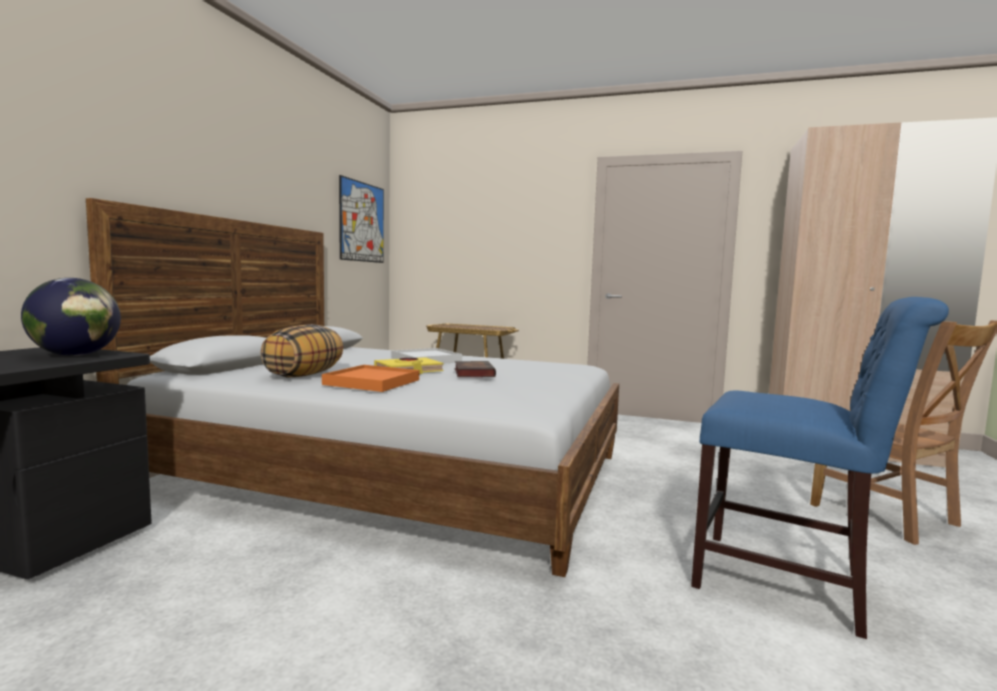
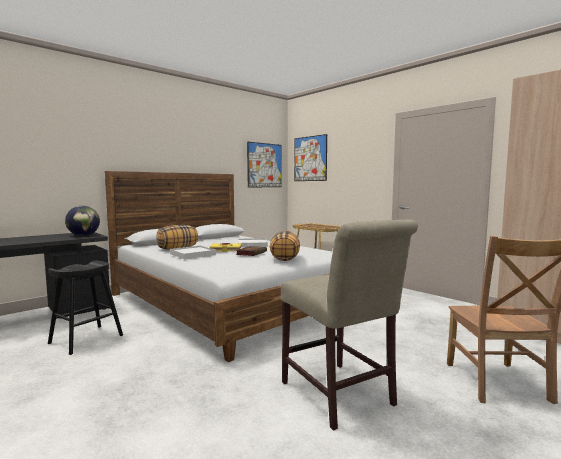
camera: 30 degrees right, 0 degrees up
orange tray [322,365,419,392] -> white tray [170,246,216,259]
blue chair [691,297,949,639] -> beige chair [281,220,418,431]
none -> black stool [48,261,123,355]
none -> pillow [270,231,300,261]
none -> picture [294,134,327,181]

